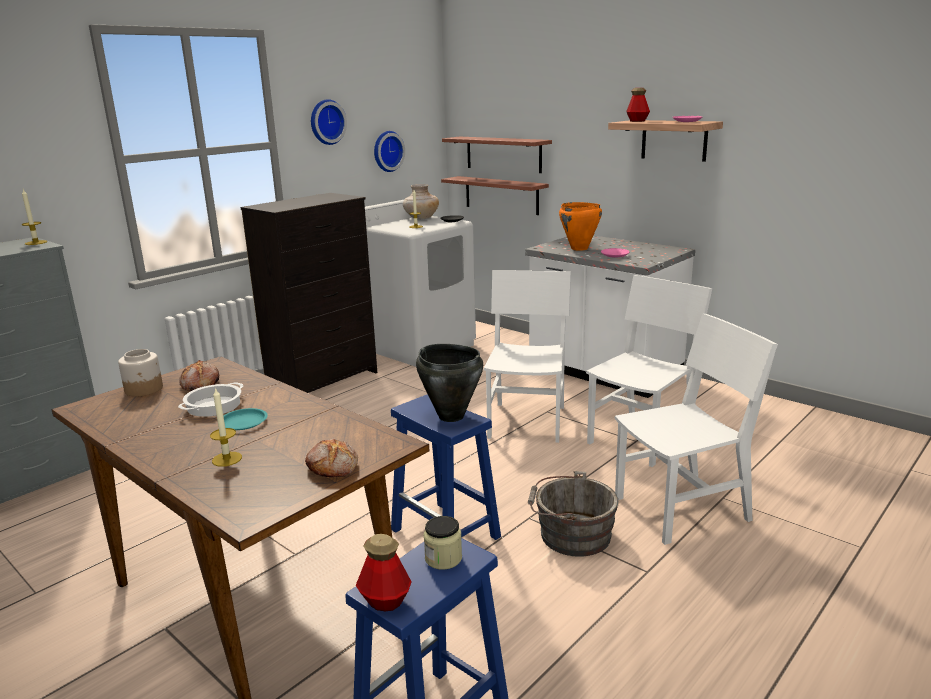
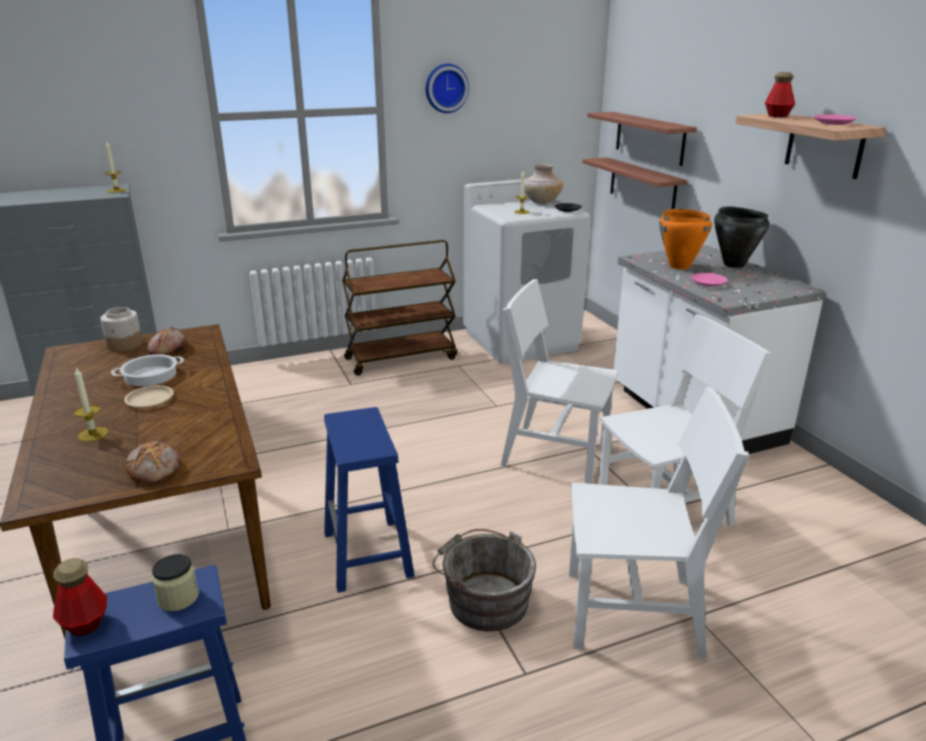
camera: 25 degrees right, 5 degrees up
turquoise plate [223,408,268,430] -> beige plate [124,385,174,408]
black dresser [241,193,377,393] -> brown cart [342,240,457,375]
wall clock [374,131,405,172] -> none
black cooking pot [416,344,483,422] -> black cooking pot moved to [714,207,769,268]
white chair [484,270,571,443] -> white chair turned 105 degrees counterclockwise [501,279,618,484]

